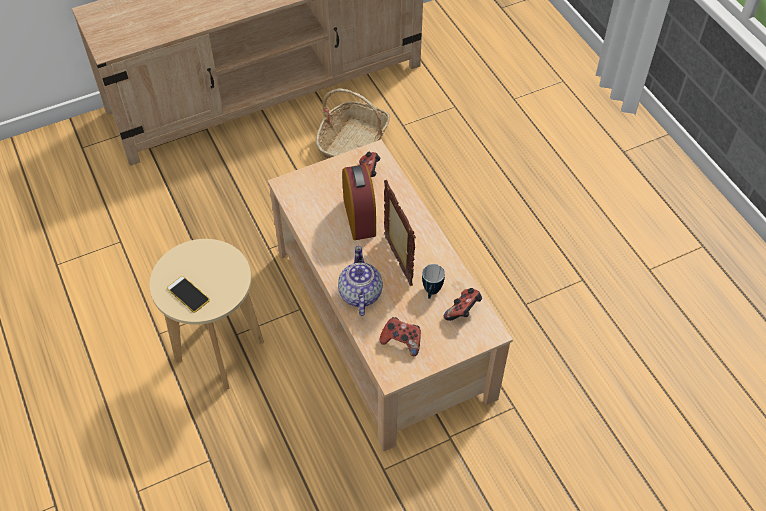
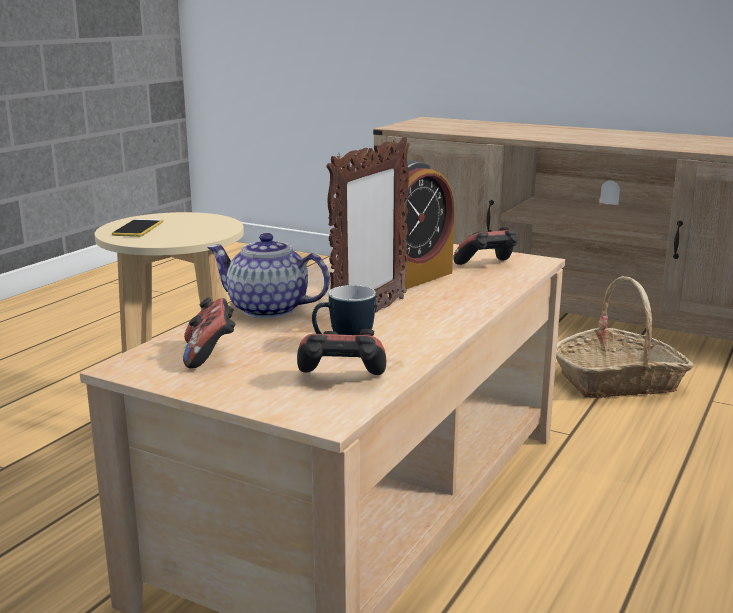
camera: 55 degrees right, 35 degrees down
teapot [338,246,383,316] -> teapot turned 120 degrees counterclockwise [207,233,330,319]

